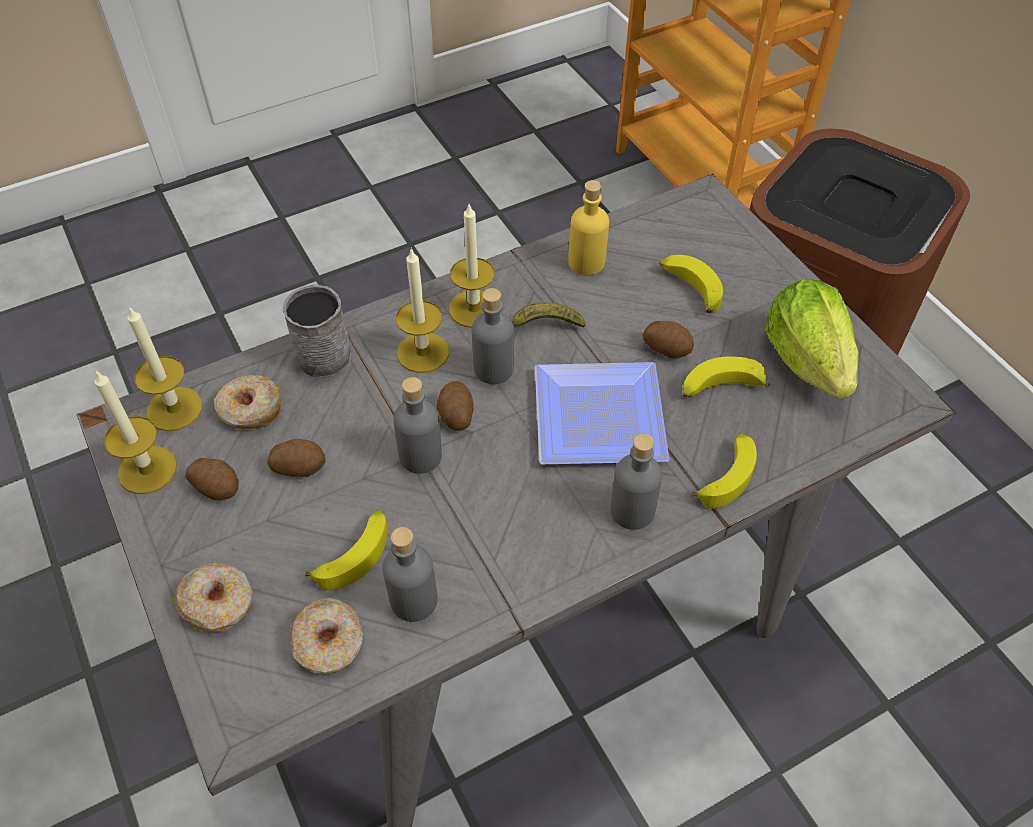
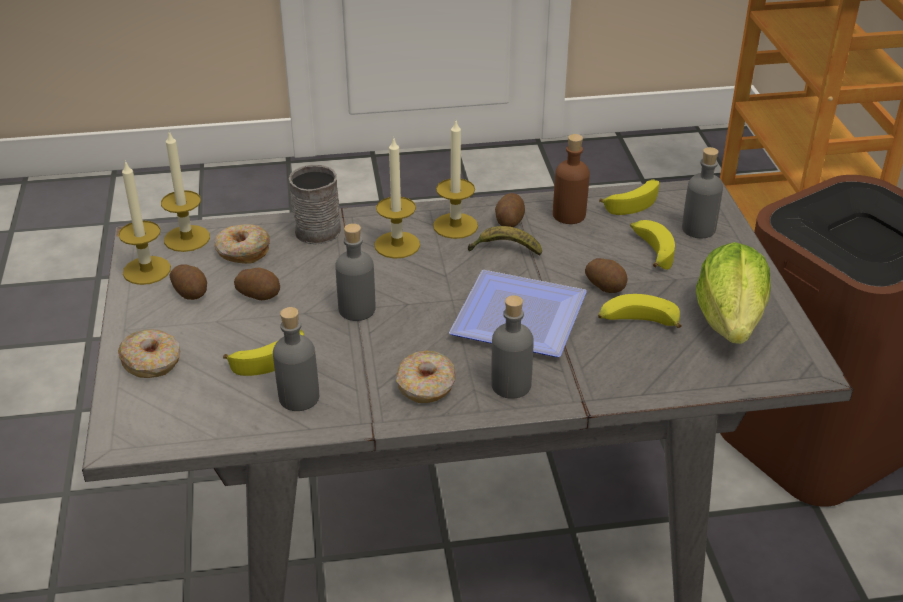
camera: 20 degrees right, 15 degrees down
donut [290,598,363,674] -> donut moved to [396,351,456,403]
potato [437,381,474,431] -> potato moved to [495,193,525,227]
grey bottle [472,288,514,384] -> grey bottle moved to [682,147,723,238]
yellow bottle [568,180,609,275] -> brown bottle [553,134,590,224]
banana [692,433,757,509] -> banana moved to [599,179,659,215]

